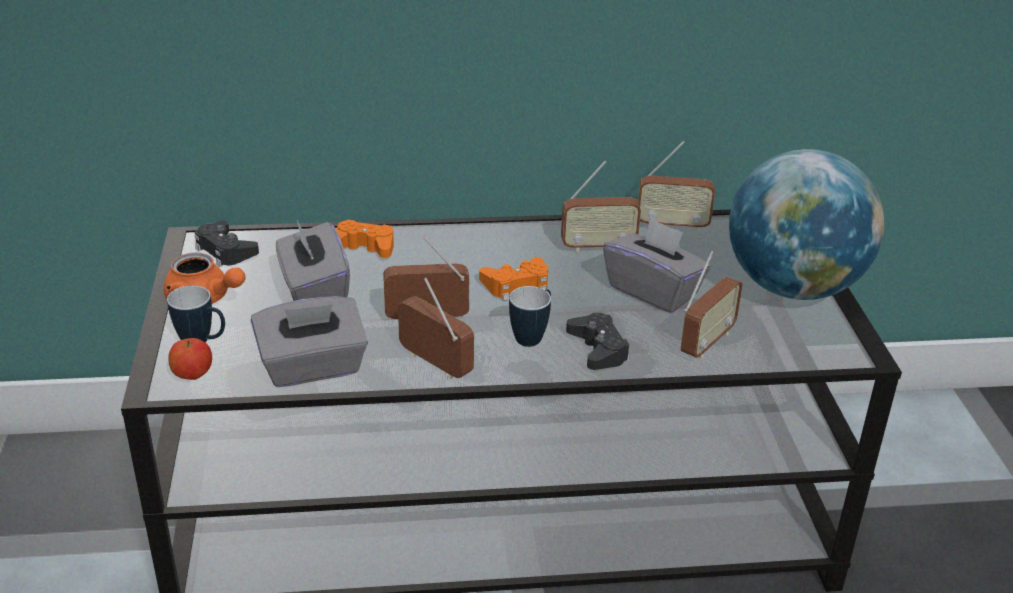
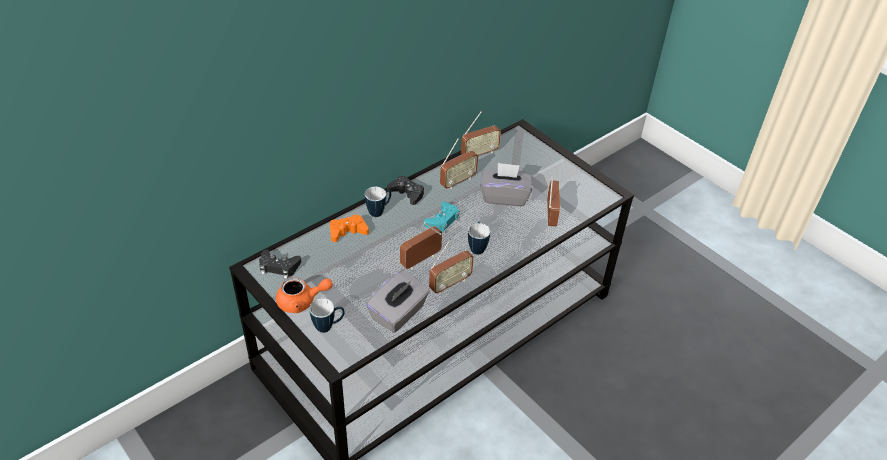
camera: 35 degrees left, 10 degrees up
apple [168,338,212,380] -> none
grey tissue box [276,220,350,301] -> none
radio [398,278,474,379] -> radio turned 135 degrees clockwise [429,239,474,294]
orange game controller [479,257,548,301] -> turquoise game controller [424,202,460,233]
black game controller [566,313,630,370] -> black game controller moved to [387,176,424,205]
globe [729,149,884,300] -> none
none -> mug [365,187,391,217]

